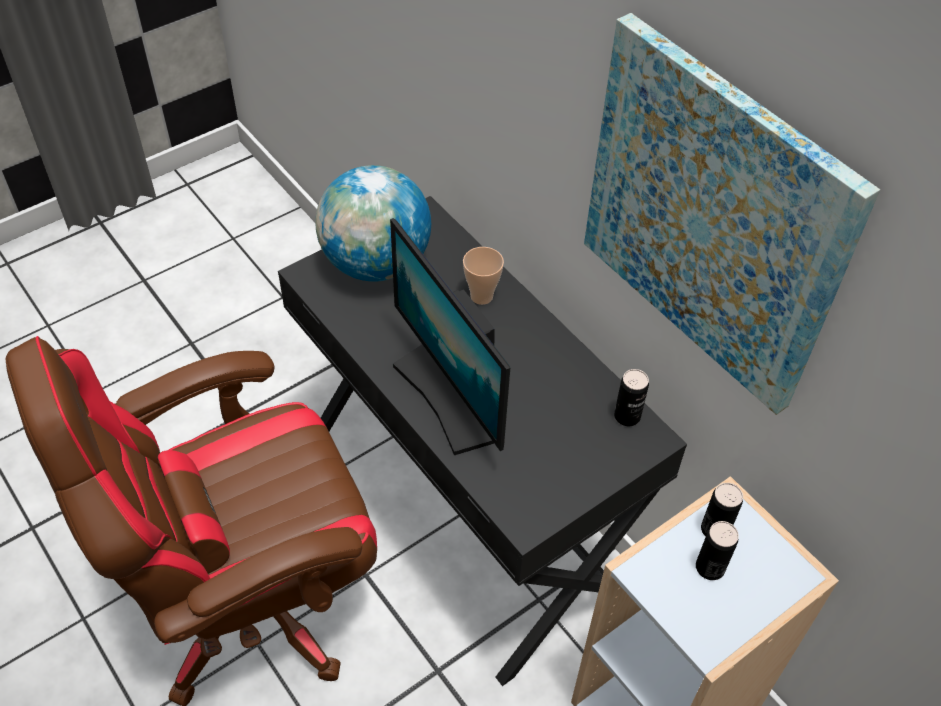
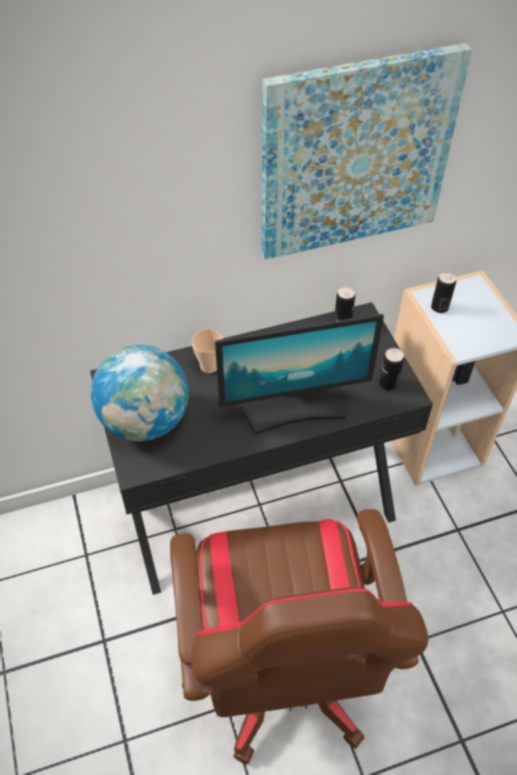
camera: 70 degrees left, 0 degrees up
can [696,521,739,580] -> can moved to [379,348,404,390]

